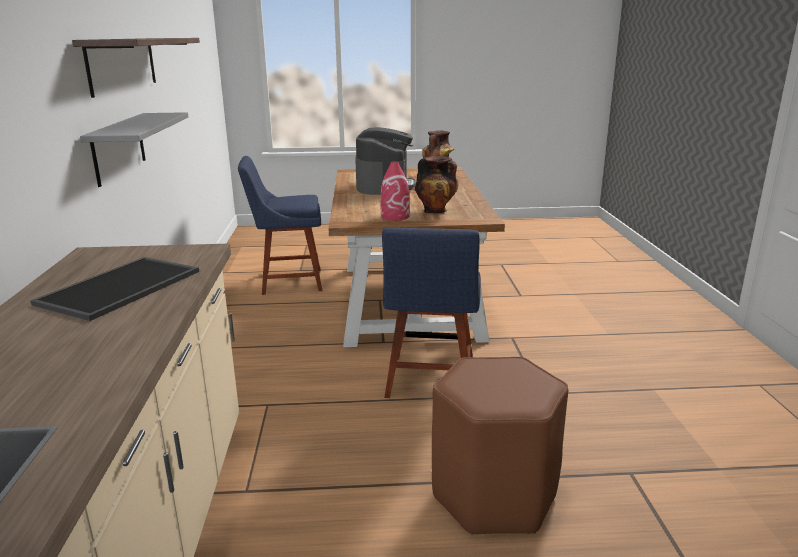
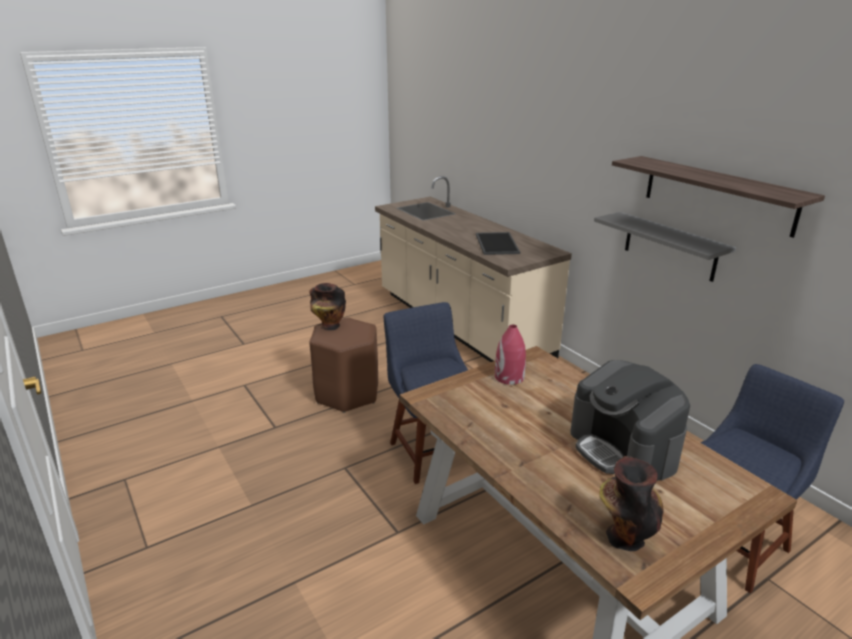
camera: 150 degrees right, 5 degrees up
vase [415,156,458,213] -> vase moved to [309,283,346,330]

